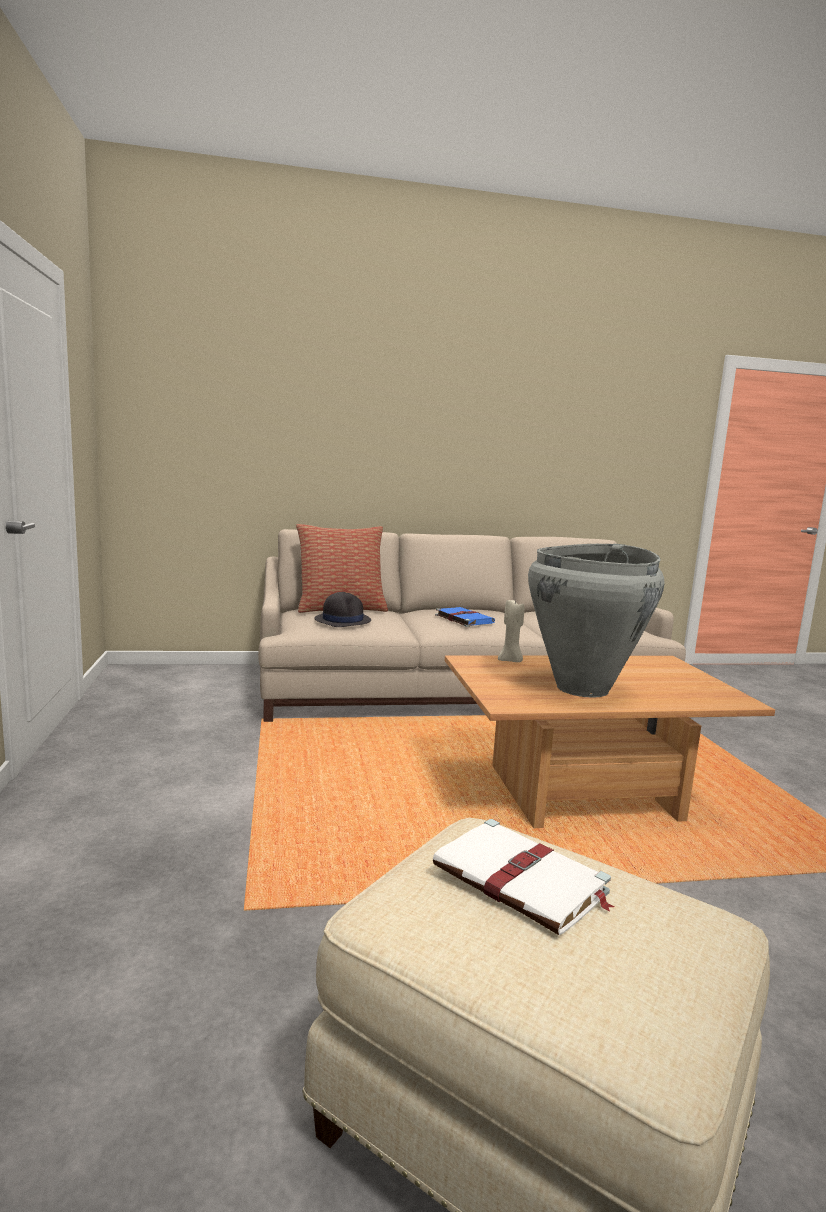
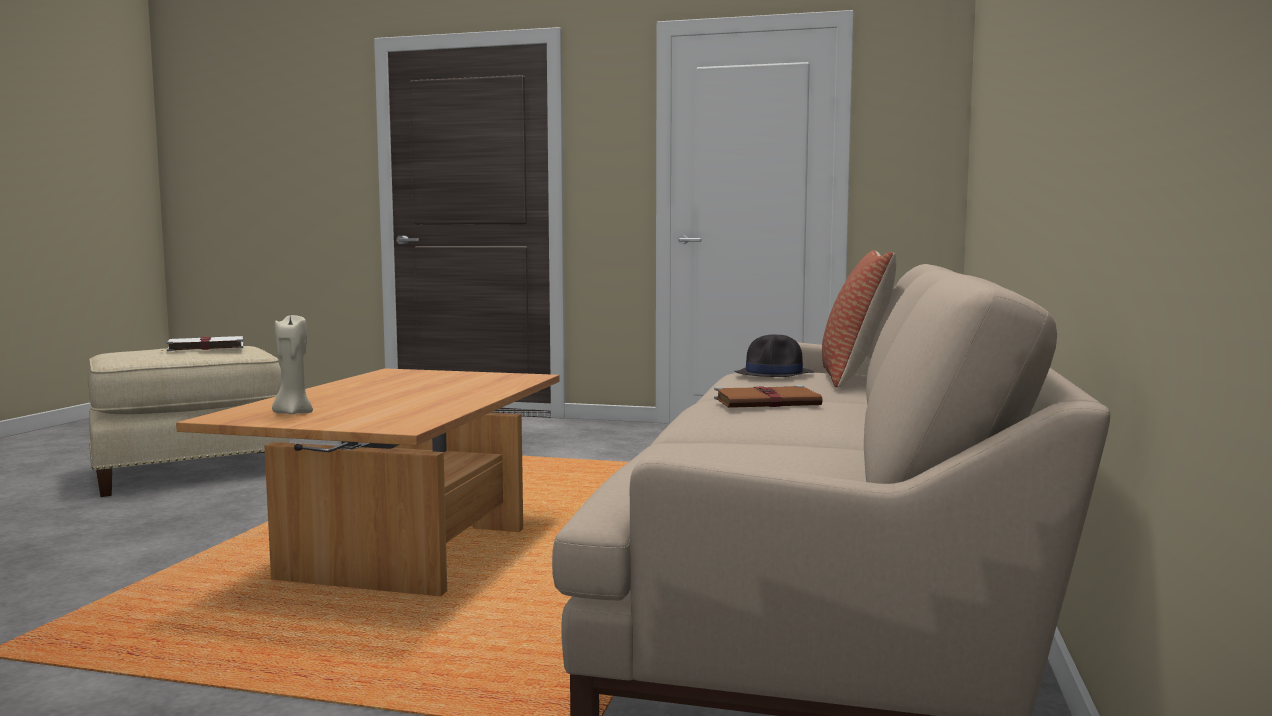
camera: 115 degrees right, 5 degrees down
blue book [435,607,495,627] -> brown book [714,385,823,408]
beige candle [498,600,524,662] -> beige candle moved to [272,315,313,414]
grey vase [528,543,665,698] -> none

